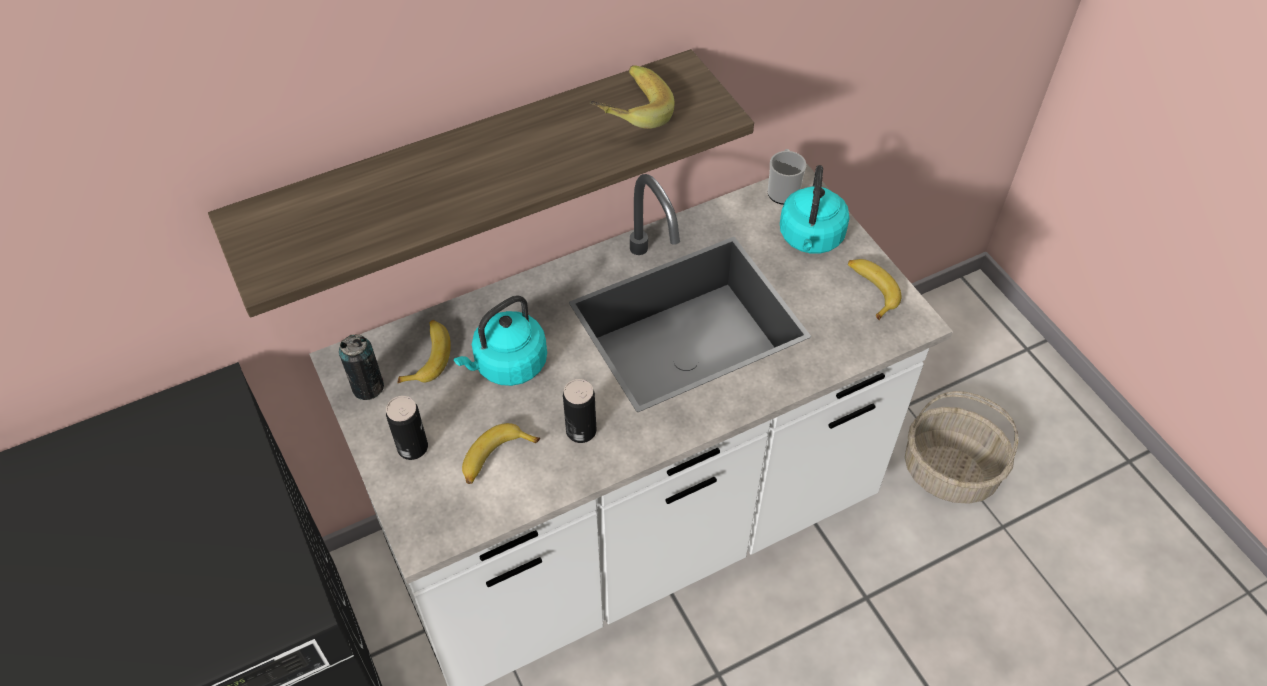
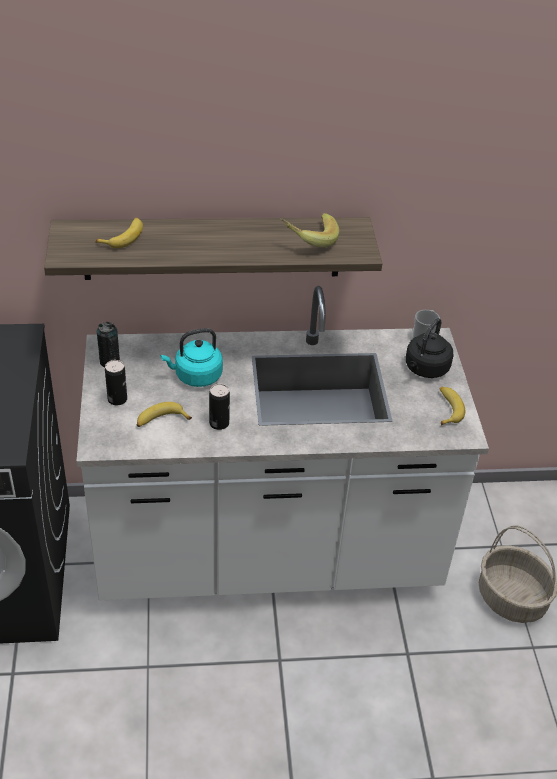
camera: 20 degrees right, 10 degrees down
banana [397,320,451,383] -> banana moved to [95,218,143,248]
turquoise kettle [780,165,850,254] -> black kettle [406,318,453,378]

